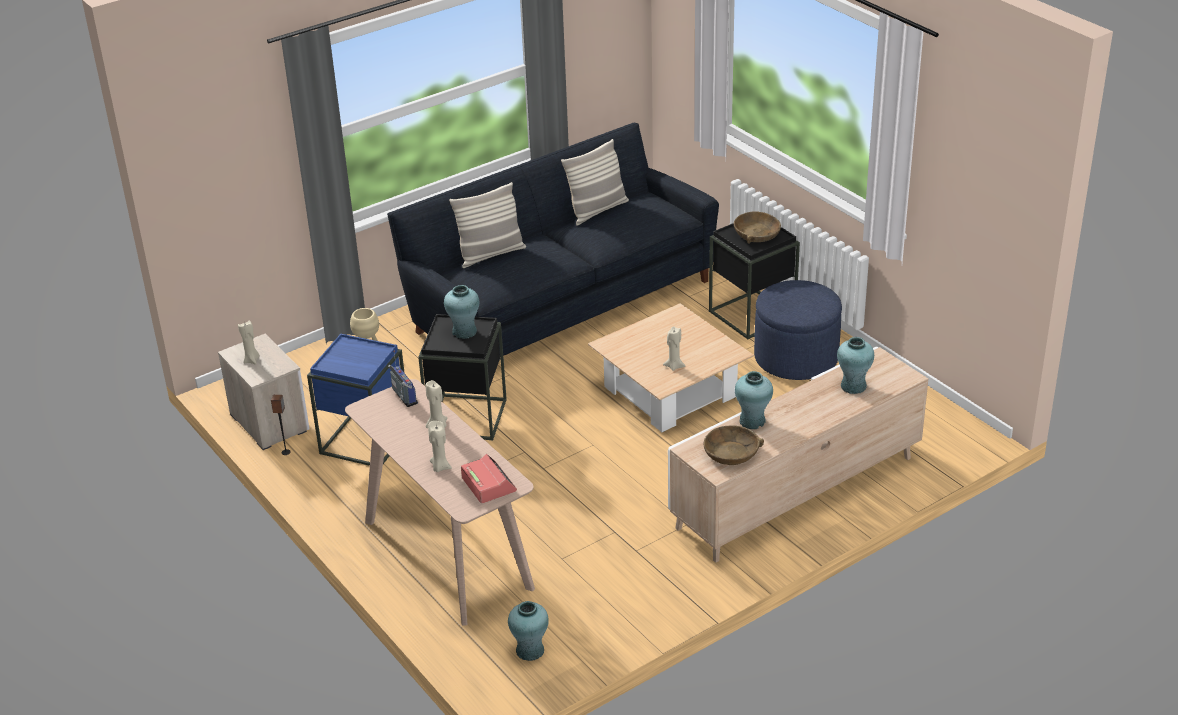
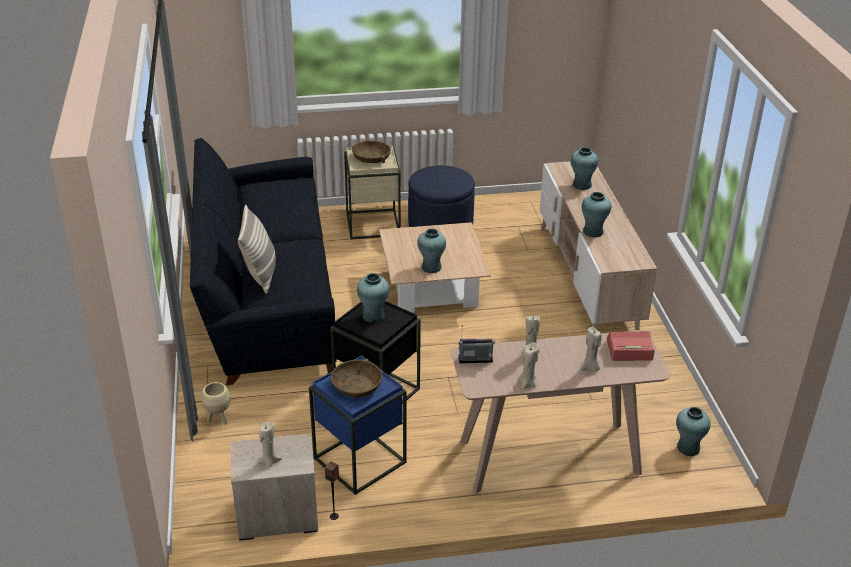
camera: 65 degrees left, 0 degrees up
pillow [561,139,629,225] -> none
beige candle [663,326,685,371] -> beige candle moved to [518,342,538,390]
brown bowl [703,425,764,465] -> brown bowl moved to [331,359,383,398]
black side table [709,223,800,339] -> beige side table [344,145,401,239]
none -> turquoise vase [417,228,446,273]

